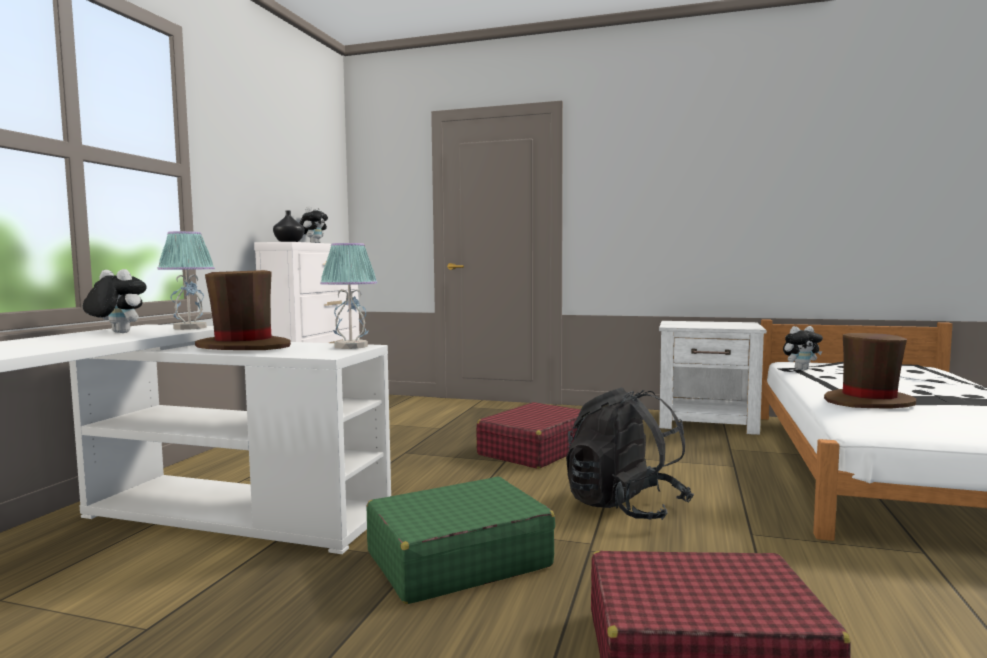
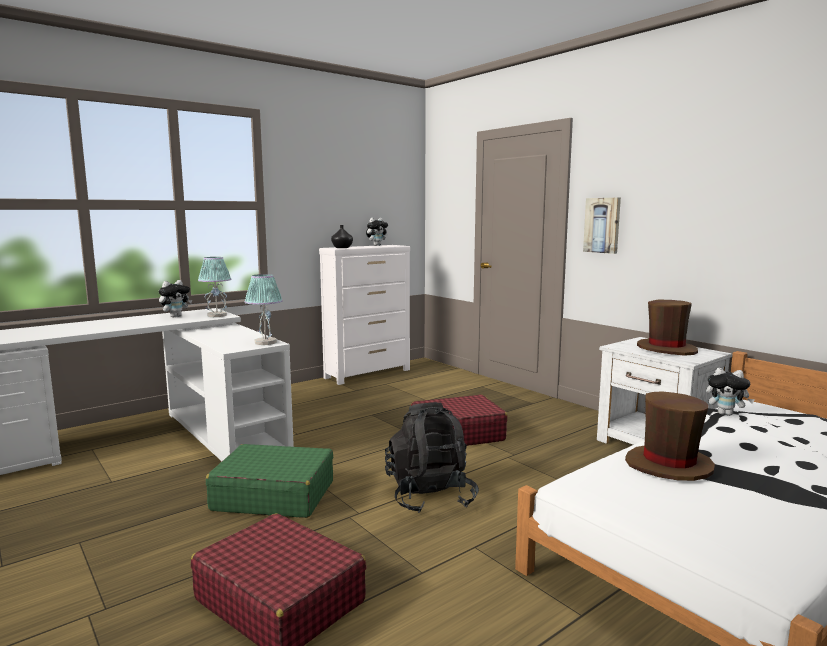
camera: 35 degrees right, 5 degrees up
plush toy [83,269,147,333] -> plush toy turned 75 degrees clockwise [159,280,192,317]
brown hat [195,270,291,350] -> brown hat moved to [637,300,698,356]
none -> picture [583,198,621,254]

